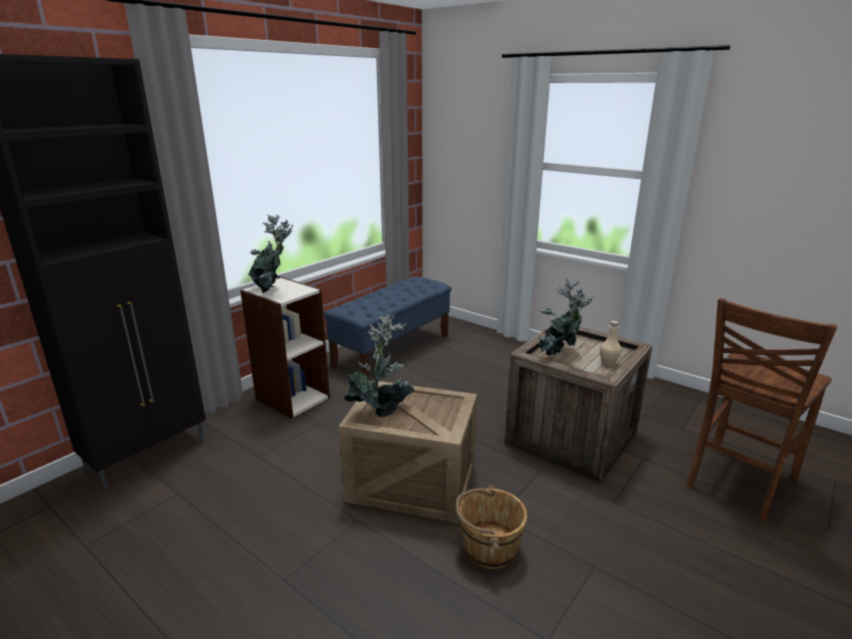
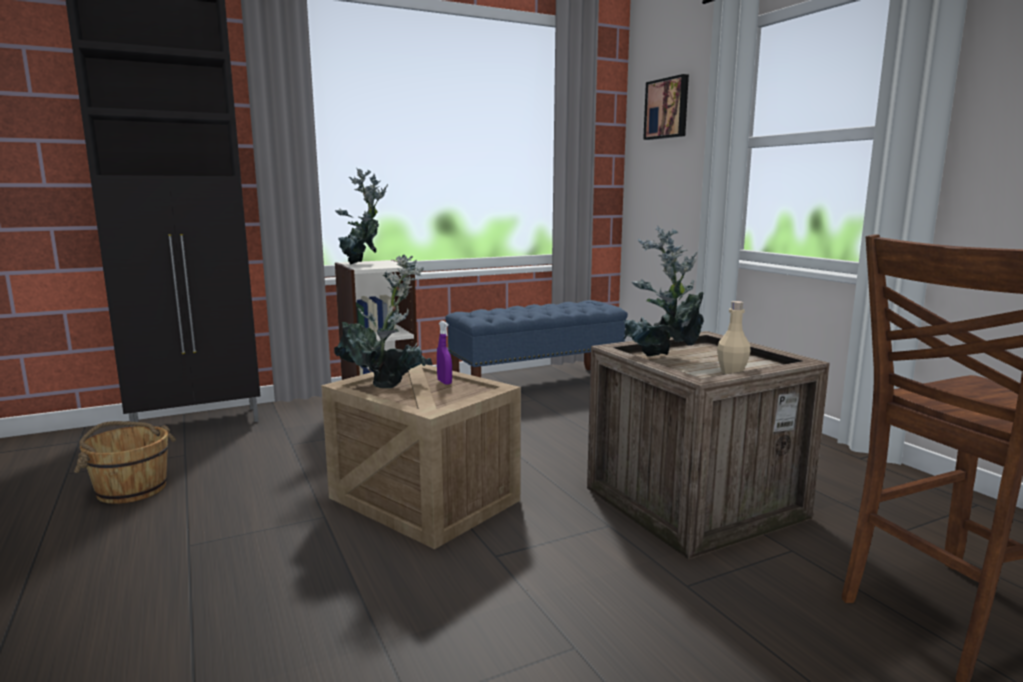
camera: 25 degrees right, 10 degrees down
brown bucket [456,485,527,569] -> brown bucket moved to [74,421,176,504]
none -> purple spray bottle [437,321,452,385]
none -> picture [643,74,689,140]

